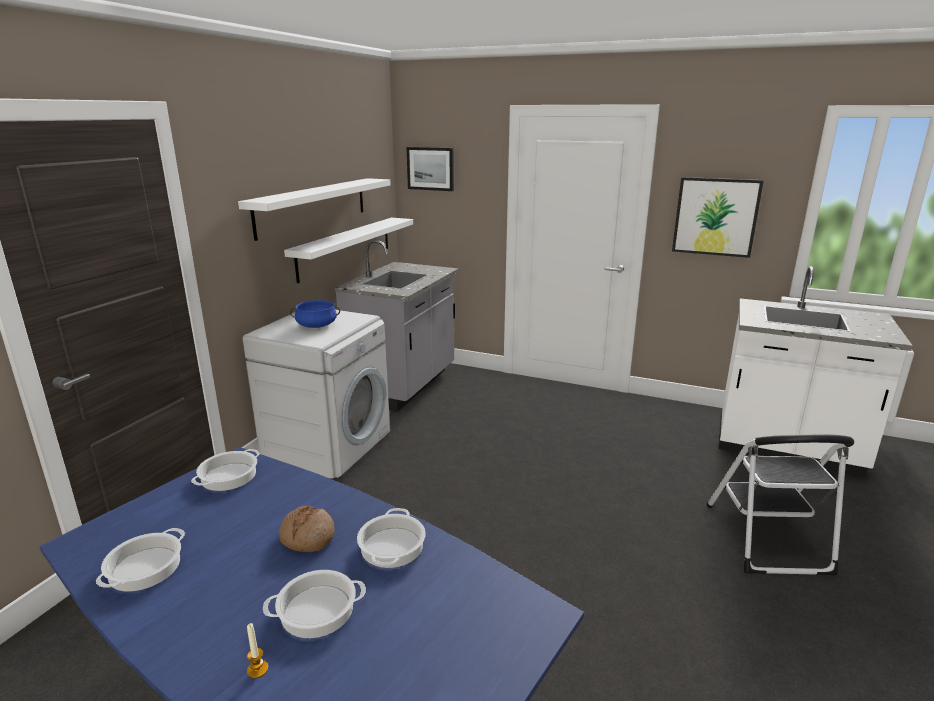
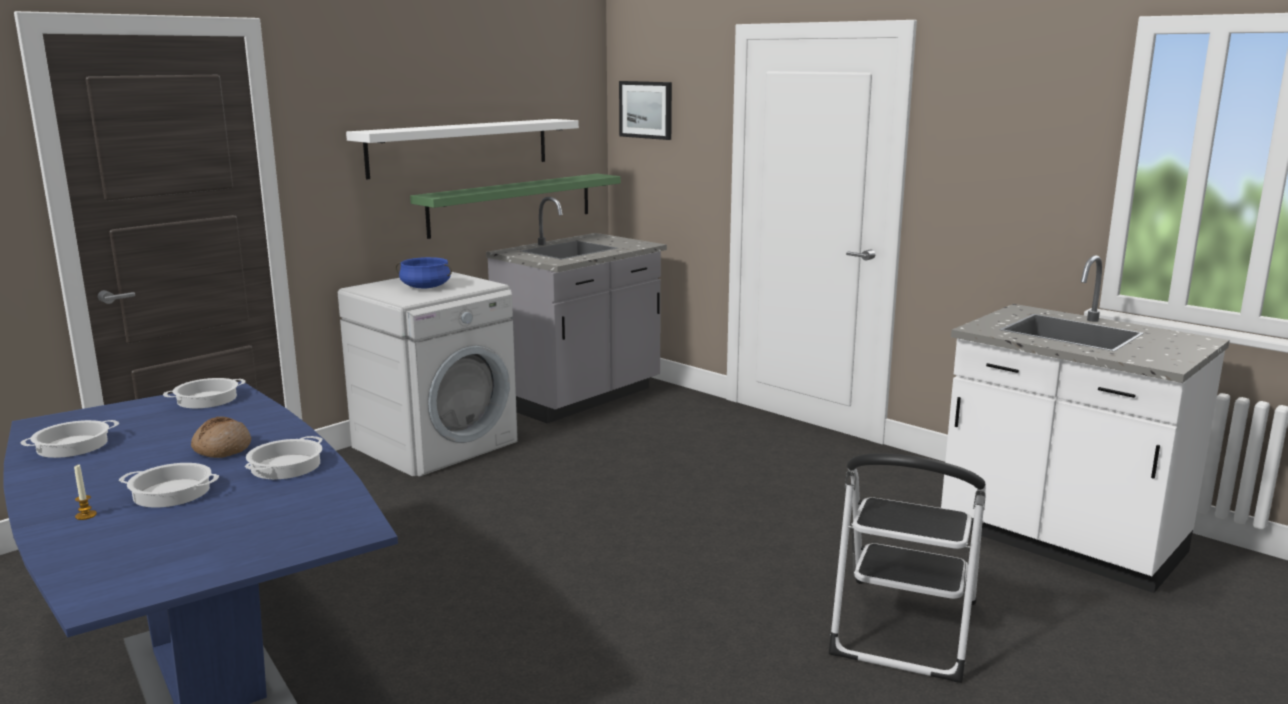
camera: 20 degrees right, 5 degrees down
white shelf [284,218,413,283] -> green shelf [410,174,621,239]
picture [672,177,764,258] -> none

